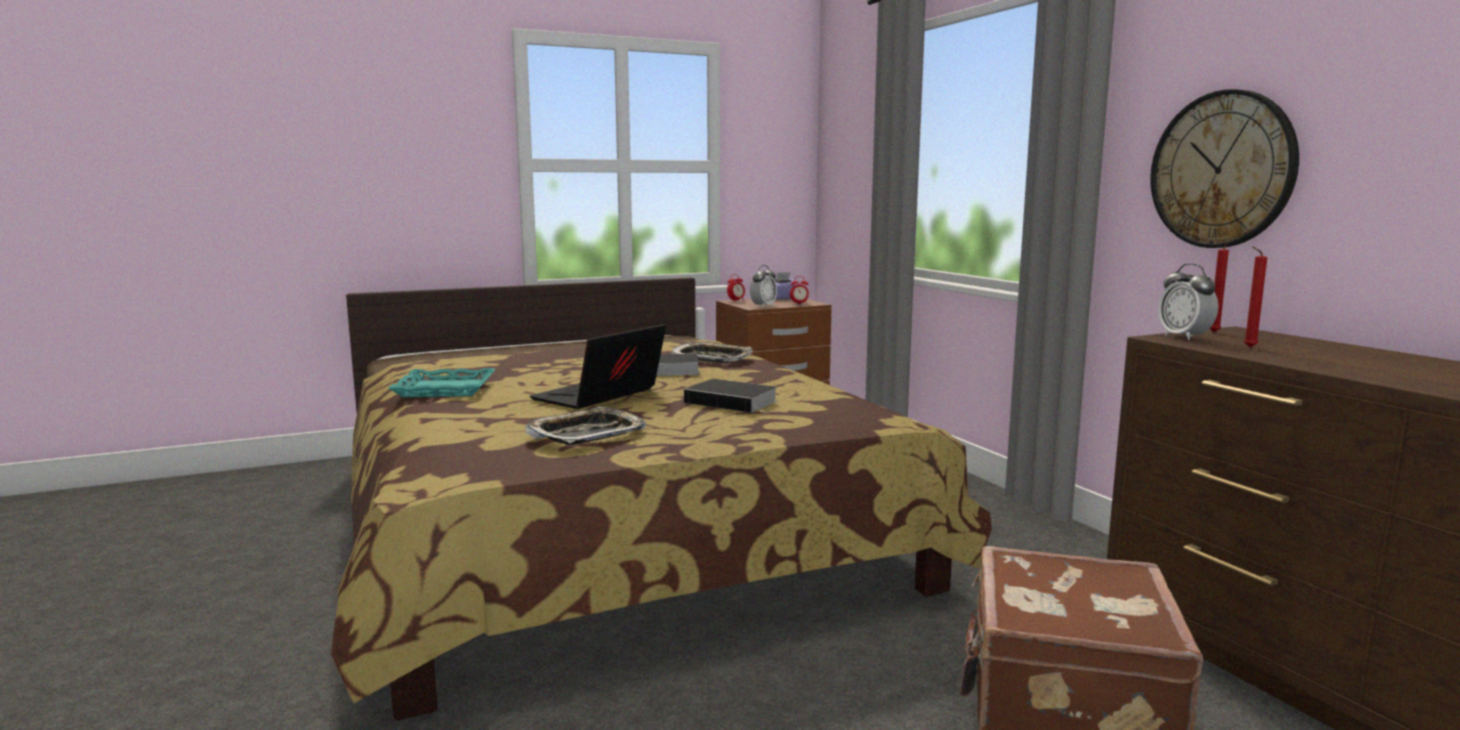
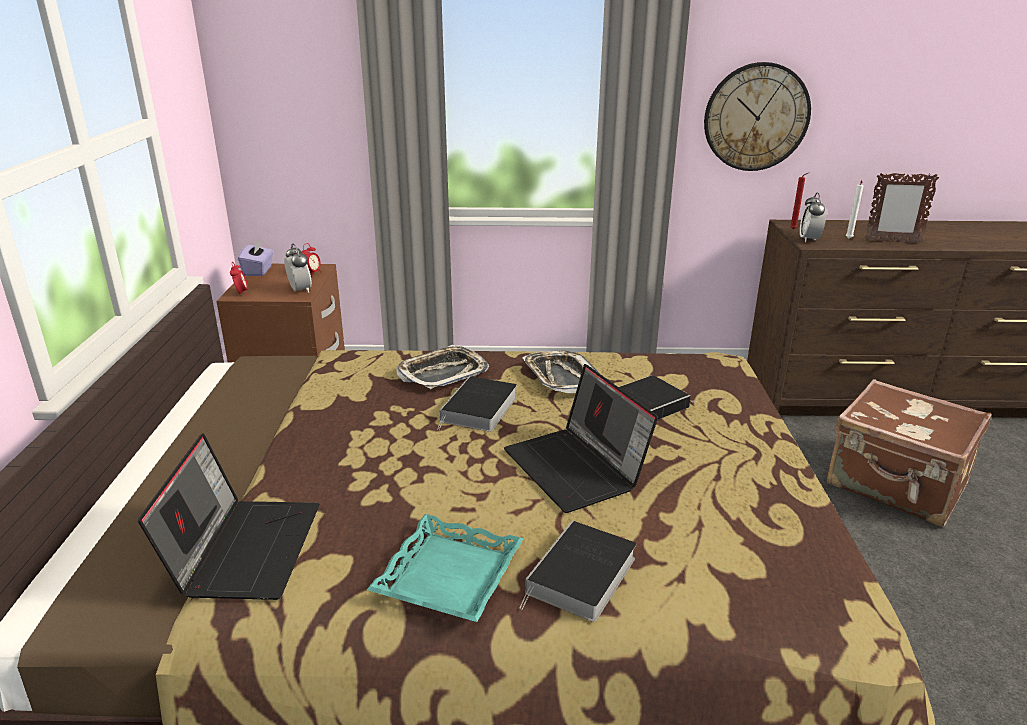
camera: 65 degrees left, 15 degrees up
tray [525,407,646,445] -> tray moved to [522,350,600,393]
alarm clock [1158,263,1219,340] -> alarm clock turned 90 degrees clockwise [800,193,826,242]
red candle [1244,246,1267,348] -> white candle [846,180,863,239]
none -> laptop [138,433,320,600]
none -> book [519,521,636,622]
none -> picture frame [865,172,939,244]

